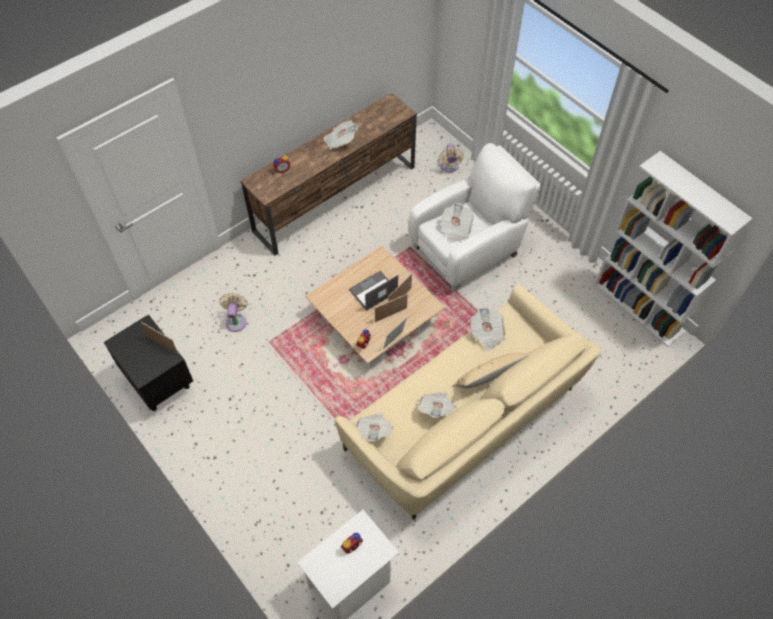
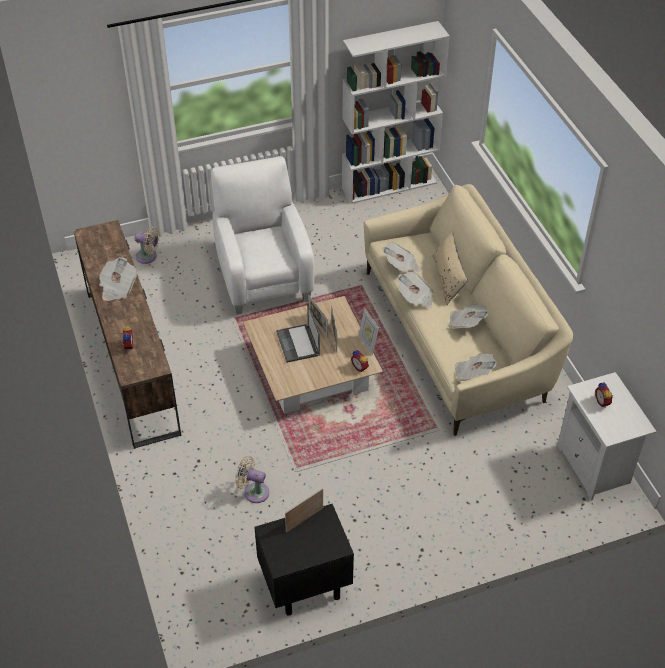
camera: 70 degrees left, 10 degrees down
newspaper [440,203,474,243] -> newspaper moved to [398,272,433,308]

